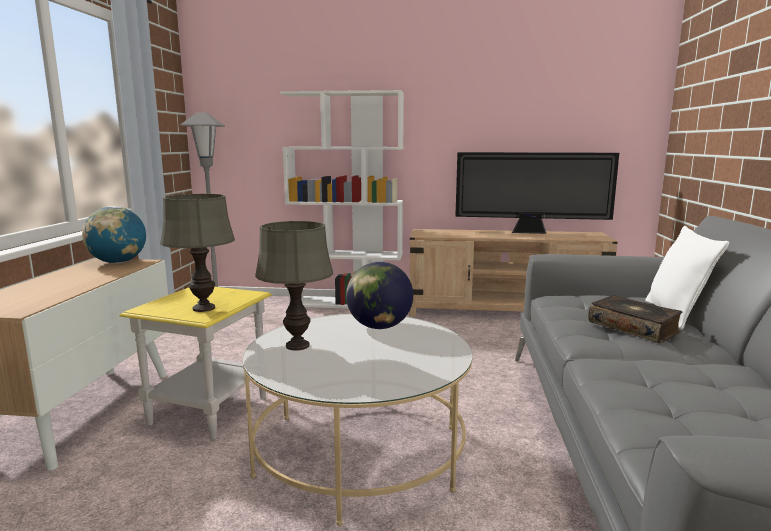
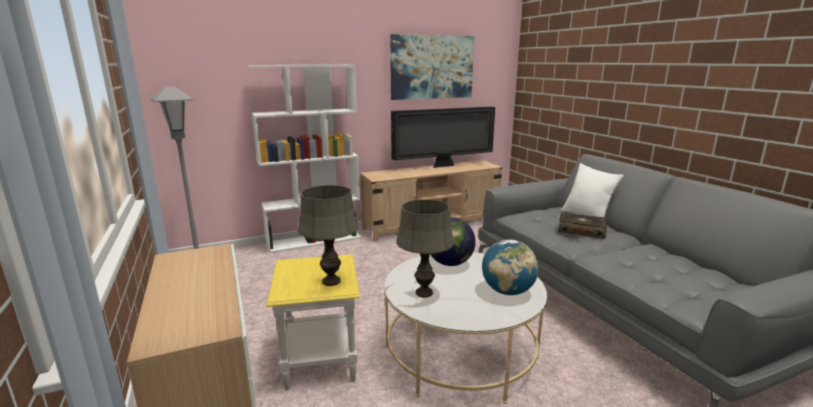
camera: 30 degrees left, 5 degrees up
globe [82,206,146,263] -> globe moved to [482,239,539,295]
none -> picture [390,34,474,100]

